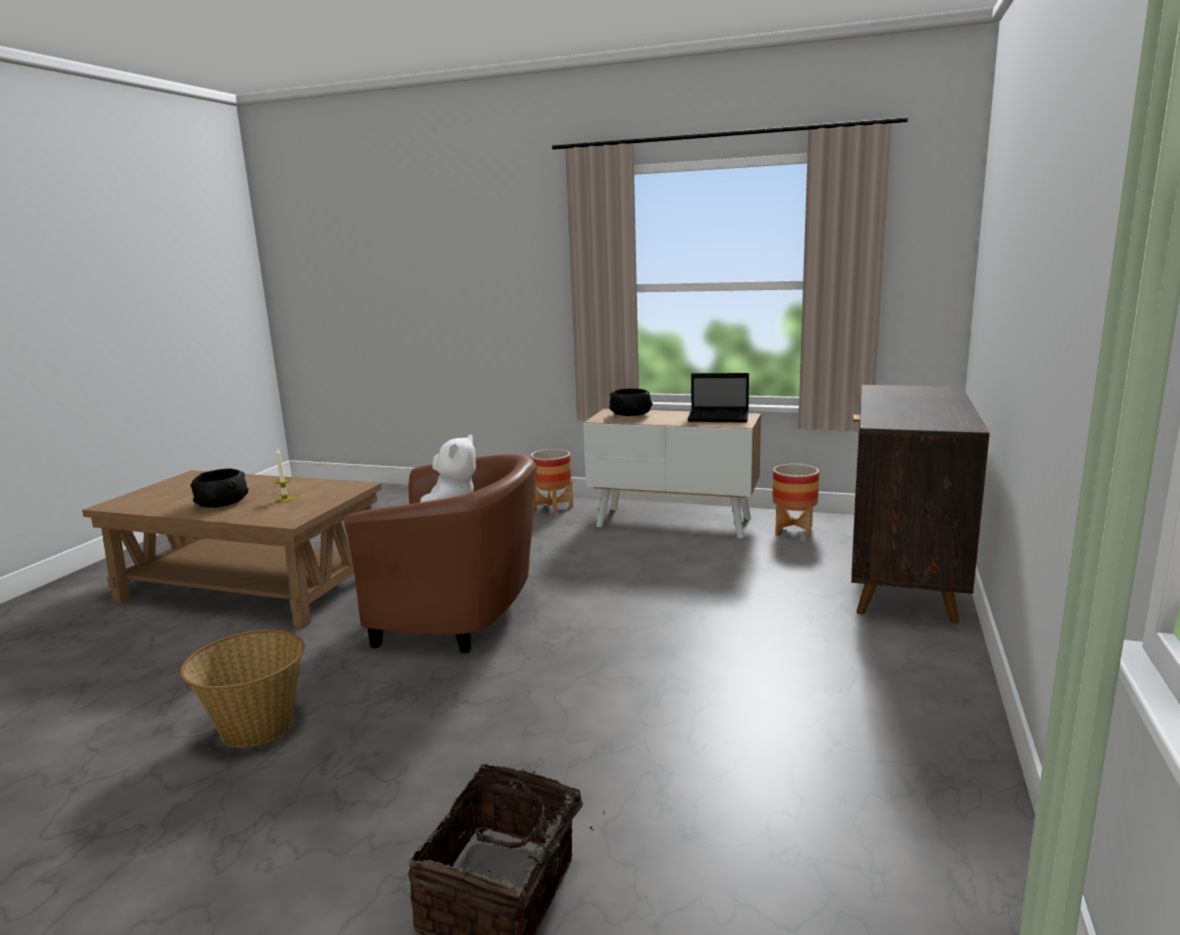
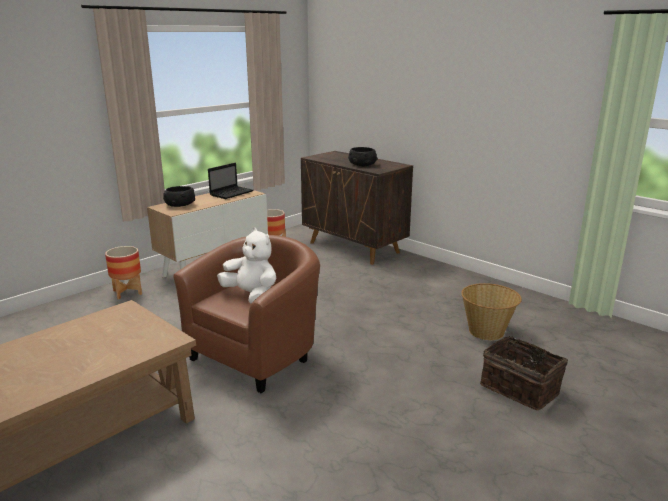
camera: 65 degrees left, 5 degrees up
basket [180,630,305,748] -> basket moved to [461,283,522,340]
black bowl [190,469,248,508] -> black bowl moved to [348,147,378,166]
candle [273,448,296,502] -> none

